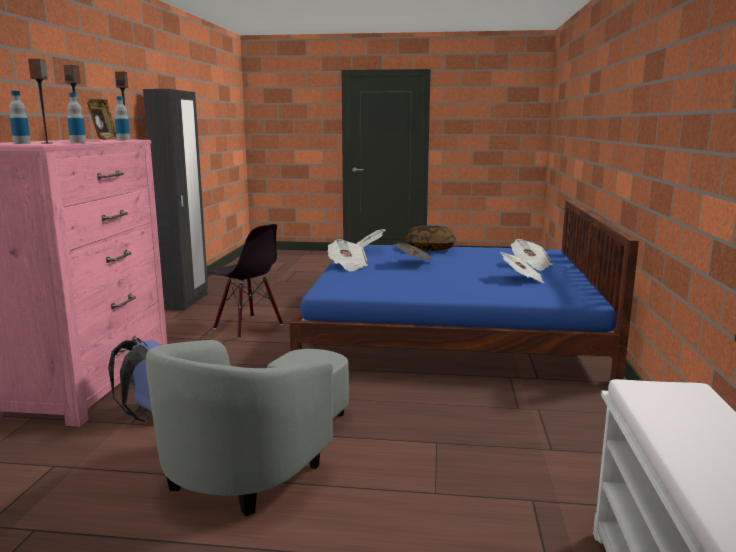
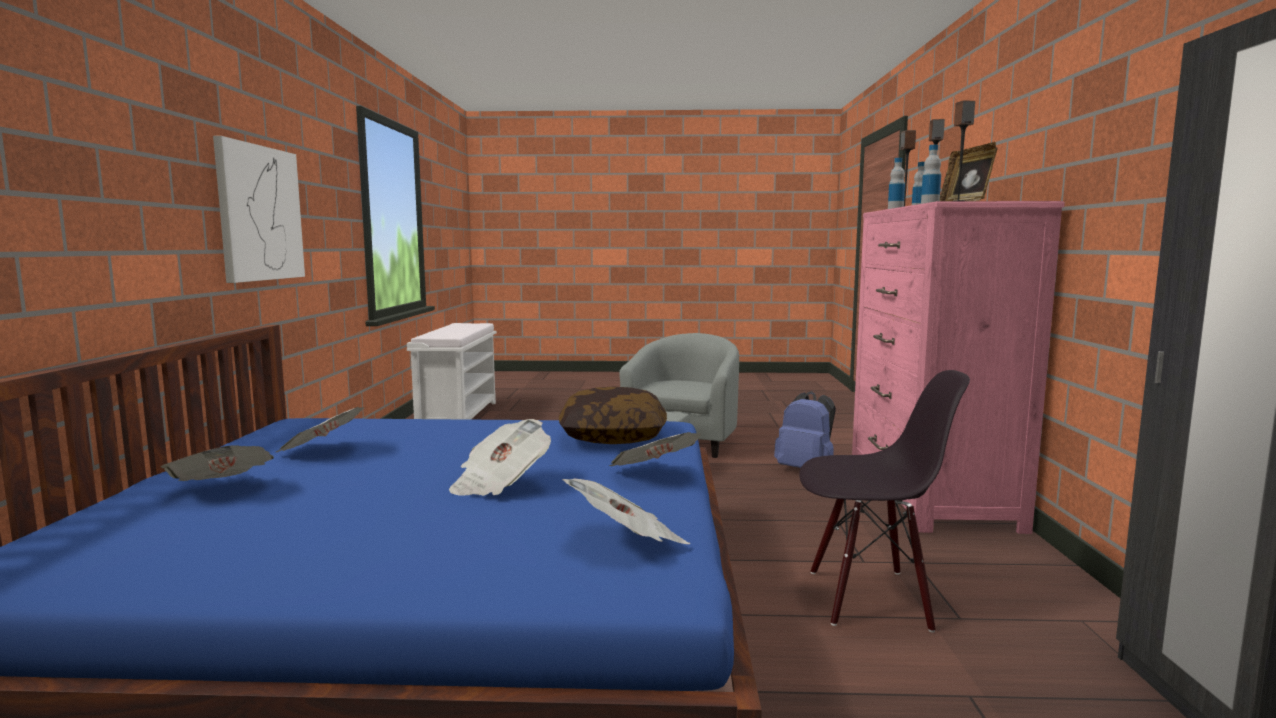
camera: 175 degrees right, 5 degrees down
black chair [208,224,283,339] -> black chair turned 150 degrees clockwise [799,370,970,633]
pillow [405,226,456,251] -> pillow moved to [559,387,667,444]
none -> picture [213,136,305,283]

